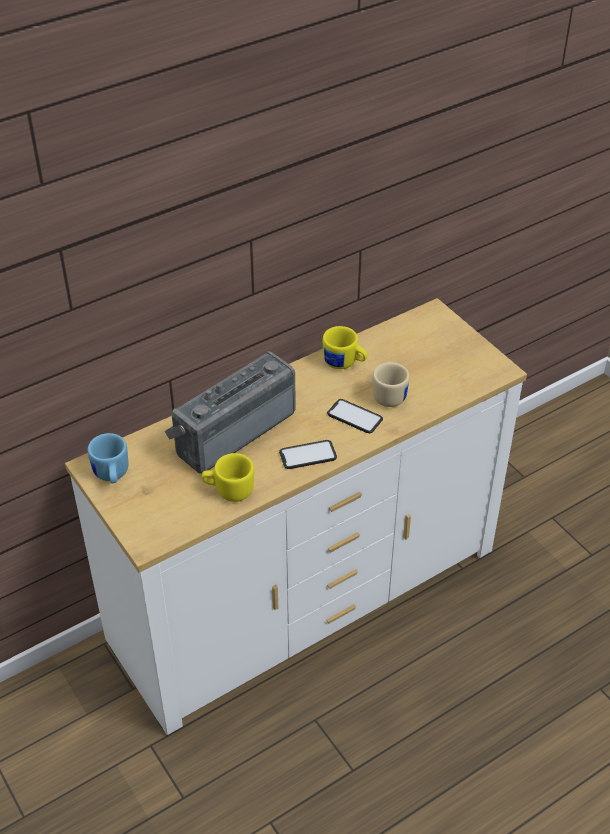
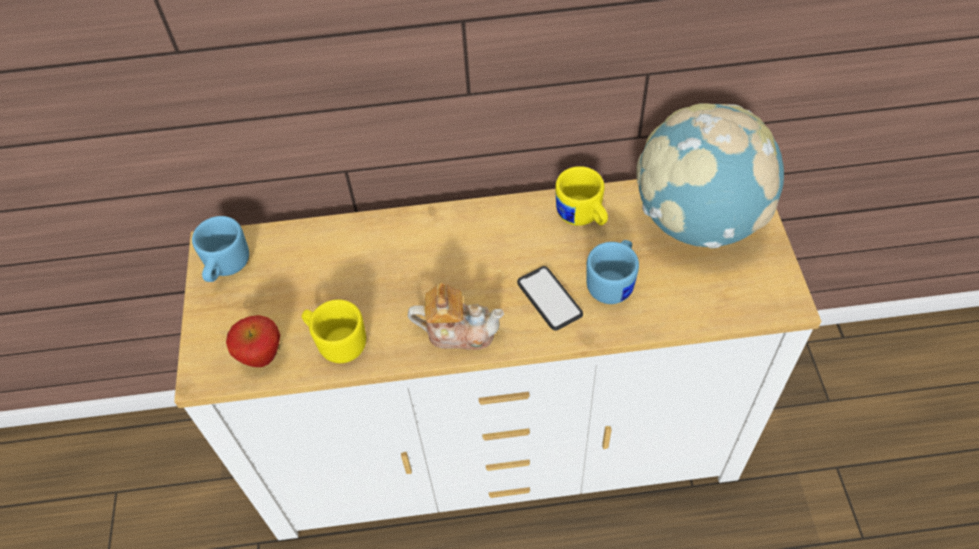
camera: 30 degrees right, 10 degrees up
radio [164,351,296,474] -> none
phone [279,440,337,469] -> teapot [408,283,504,350]
beige mug [373,362,409,407] -> blue mug [586,240,639,304]
none -> apple [226,315,280,367]
none -> globe [636,103,784,248]

